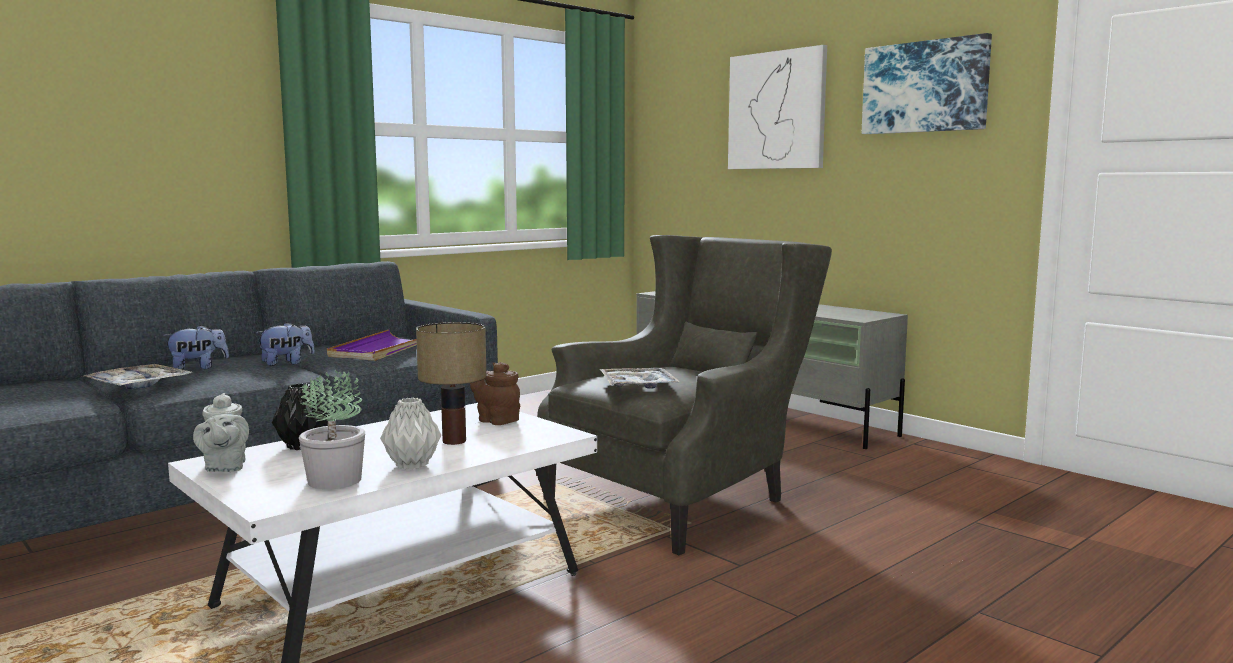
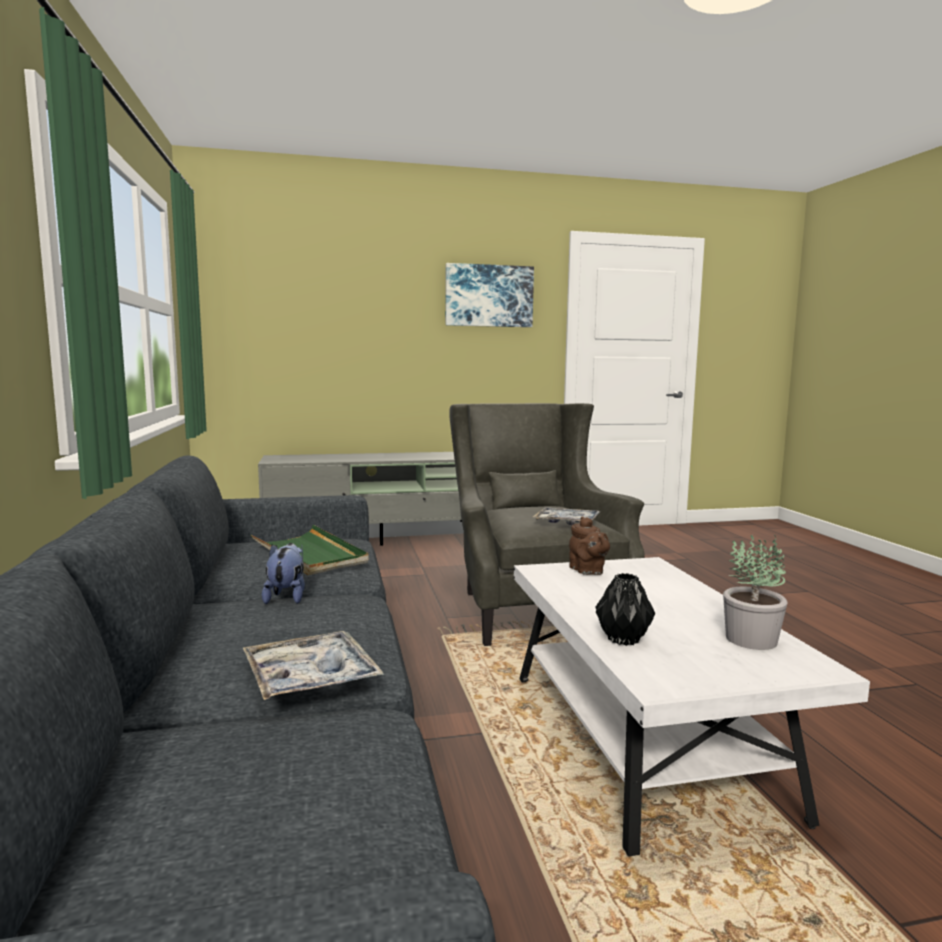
camera: 60 degrees left, 0 degrees up
plush toy [163,325,229,370] -> none
grey teapot [193,393,249,472] -> none
purple tray [327,329,417,361] -> green tray [251,525,369,575]
grey vase [380,398,441,469] -> none
table lamp [416,322,487,445] -> none
brown teapot [470,362,520,425] -> brown teapot turned 90 degrees counterclockwise [569,516,610,575]
picture [728,45,827,169] -> none

